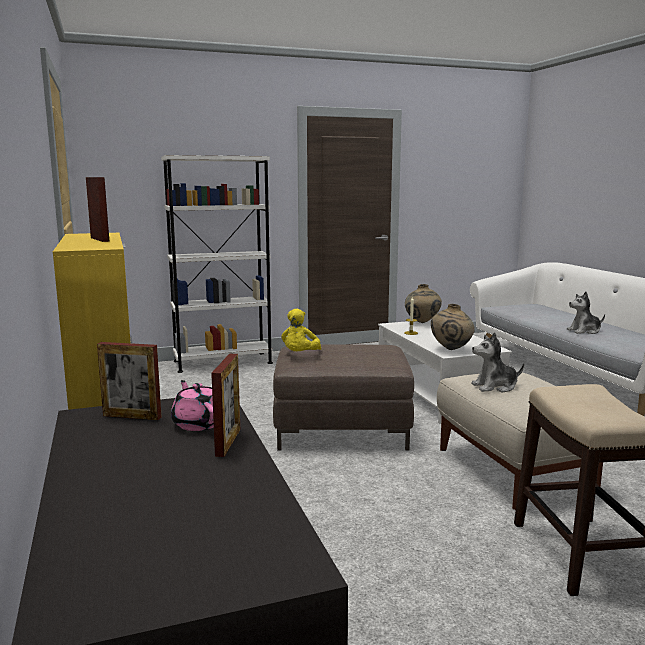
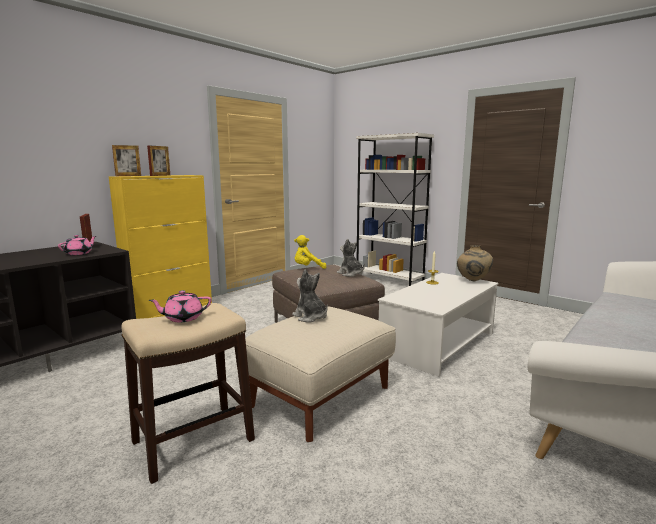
camera: 60 degrees right, 0 degrees up
picture frame [211,354,240,457] -> picture frame moved to [112,145,141,176]
beige vase [431,304,475,350] -> none
plush toy [567,291,605,334] -> plush toy moved to [337,238,365,277]
none -> pink teapot [149,290,211,322]

